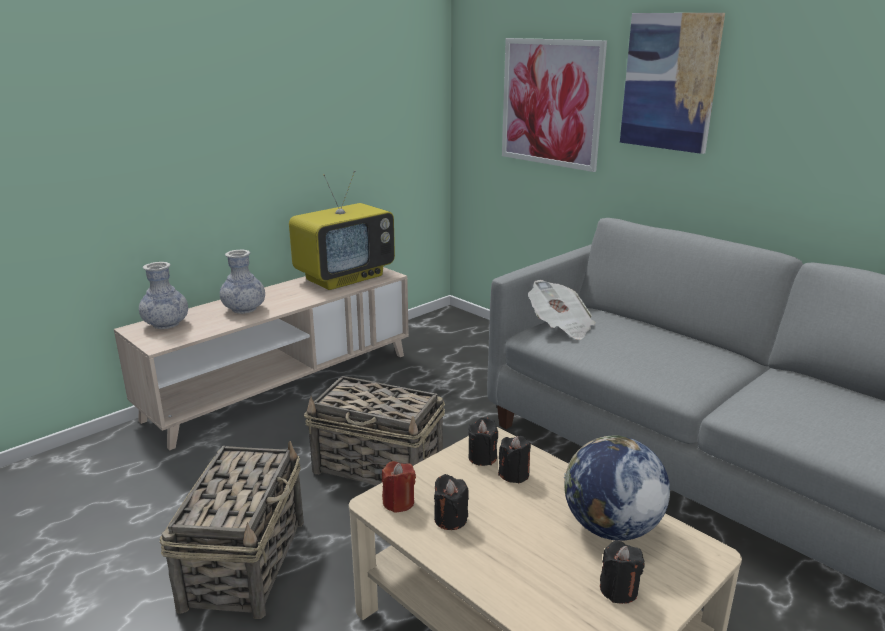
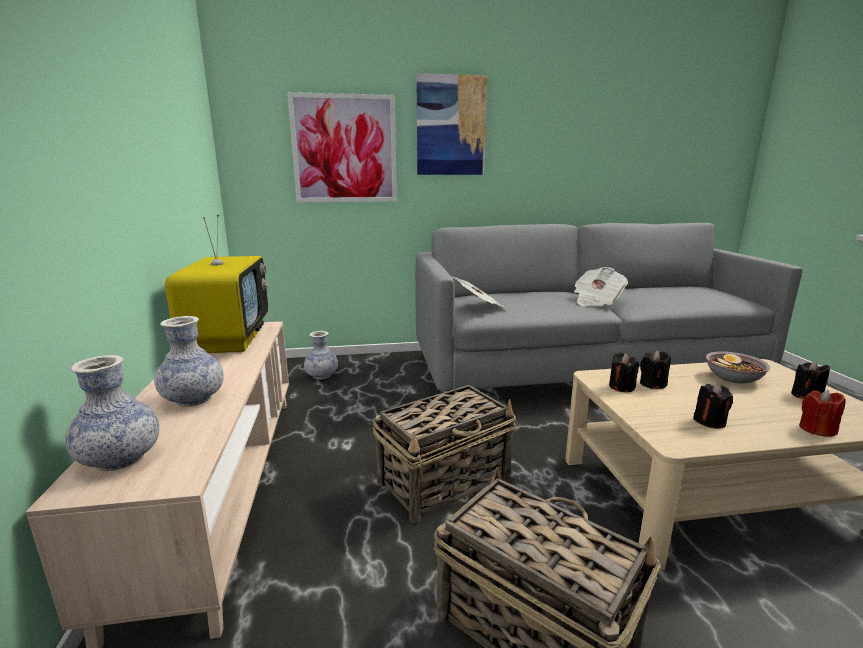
camera: 55 degrees left, 5 degrees down
red candle [382,461,416,513] -> red candle moved to [799,390,846,437]
globe [564,436,670,541] -> bowl [706,351,770,383]
none -> vase [304,331,338,379]
none -> newspaper [574,267,628,306]

